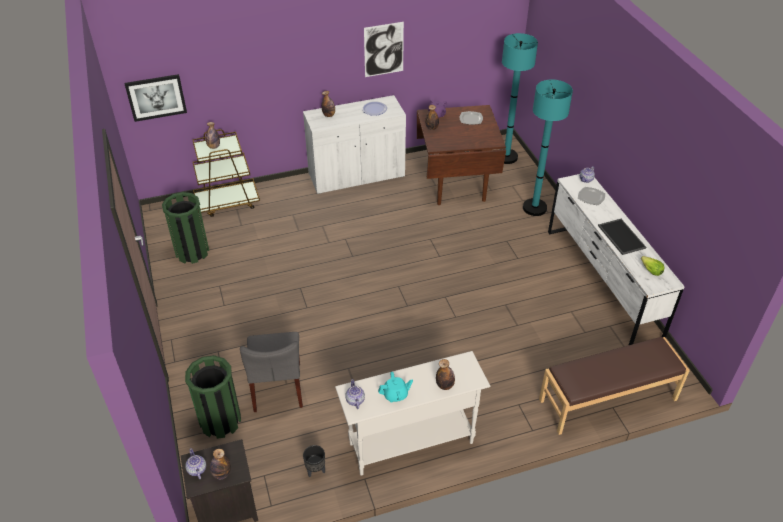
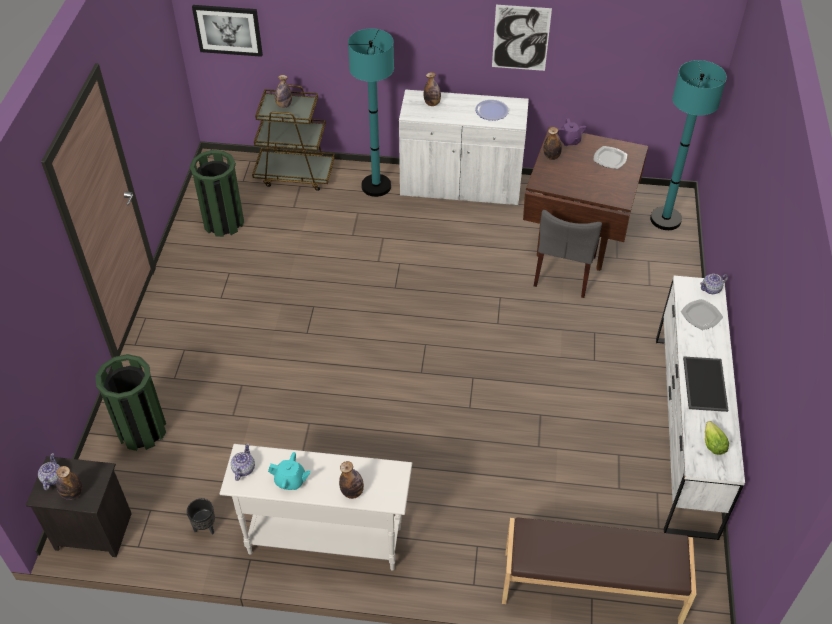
camera: 25 degrees right, 5 degrees up
grey chair [240,332,303,412] -> grey chair moved to [534,210,602,298]
turquoise floor lamp [523,80,573,216] -> turquoise floor lamp moved to [348,28,394,197]

